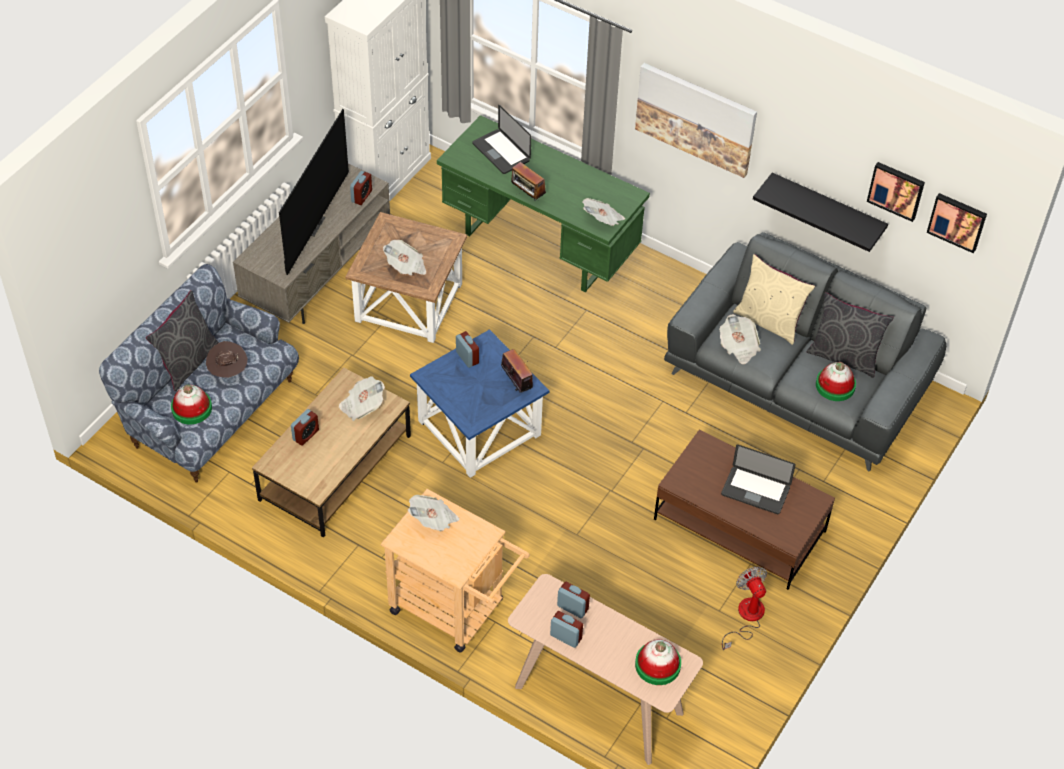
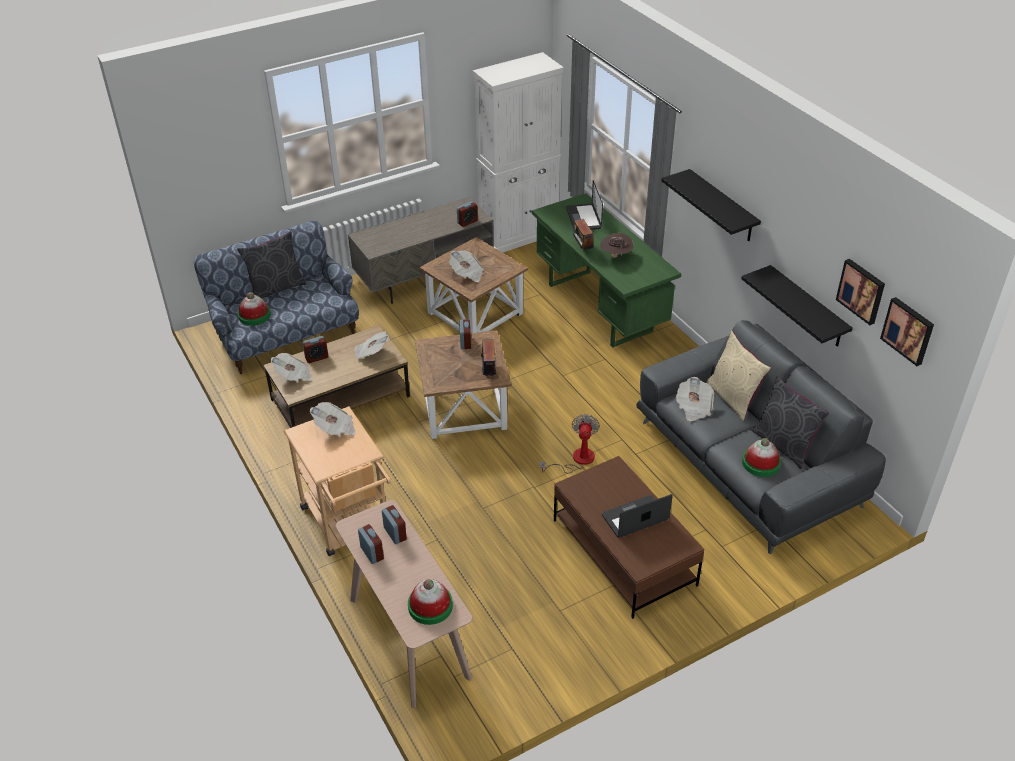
camera: 30 degrees right, 10 degrees down
brown hat [206,341,248,378] -> brown hat moved to [600,233,634,258]
television [279,109,349,275] -> none
blue side table [410,329,549,478] -> brown side table [415,330,511,439]
newspaper [583,198,625,226] -> newspaper moved to [271,353,312,382]
picture [635,63,757,178] -> black shelf [661,169,761,241]
laptop [721,444,796,514] -> laptop turned 105 degrees clockwise [602,494,673,538]
fan [722,566,767,650] -> fan moved to [539,414,600,474]

